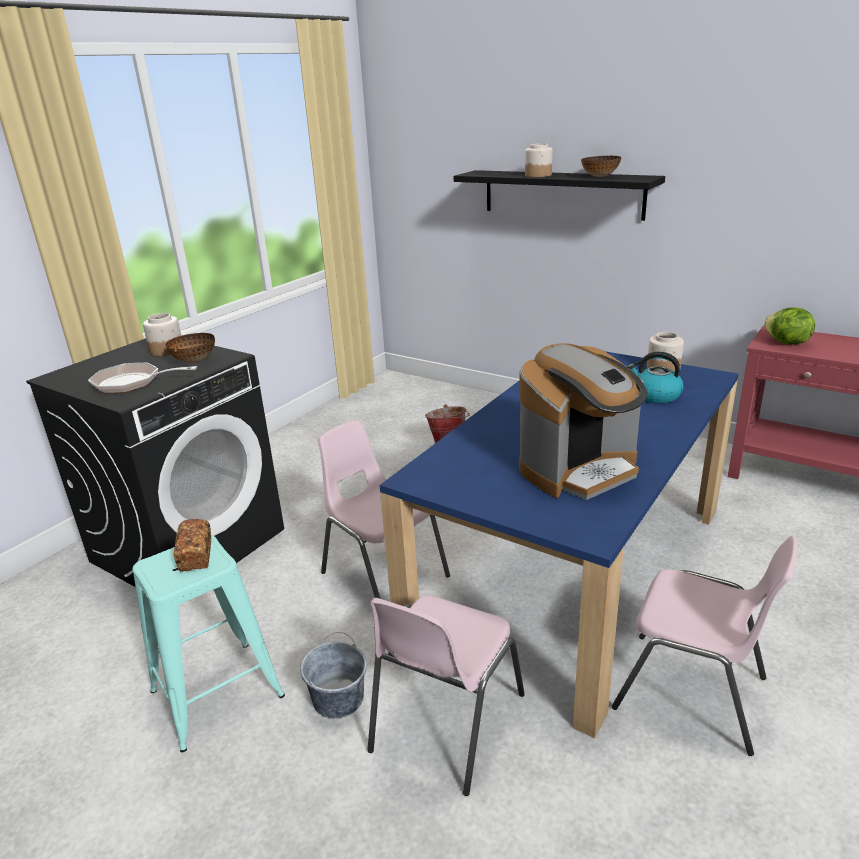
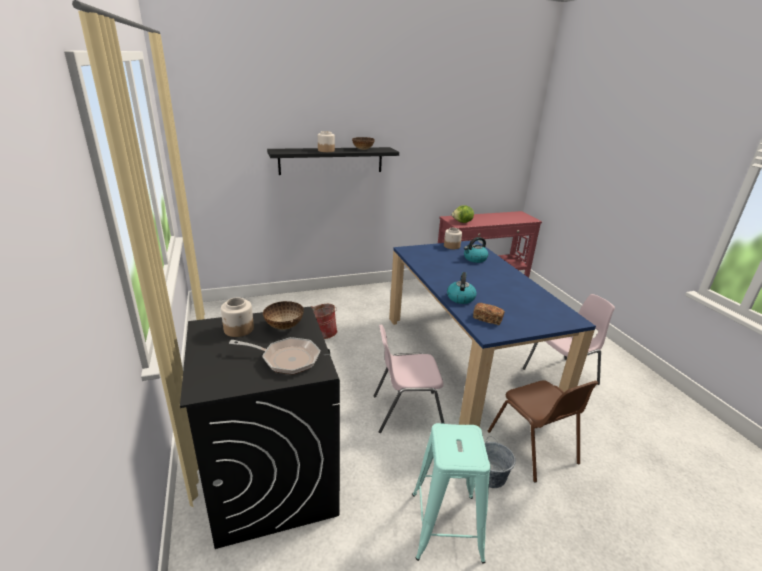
camera: 55 degrees left, 0 degrees up
frying pan [88,363,197,394] -> frying pan turned 120 degrees counterclockwise [229,337,320,375]
bread [174,519,211,572] -> bread moved to [473,303,505,325]
pink chair [367,595,525,796] -> brown chair [488,380,598,483]
coffee machine [519,343,648,500] -> none
none -> kettle [447,272,477,304]

